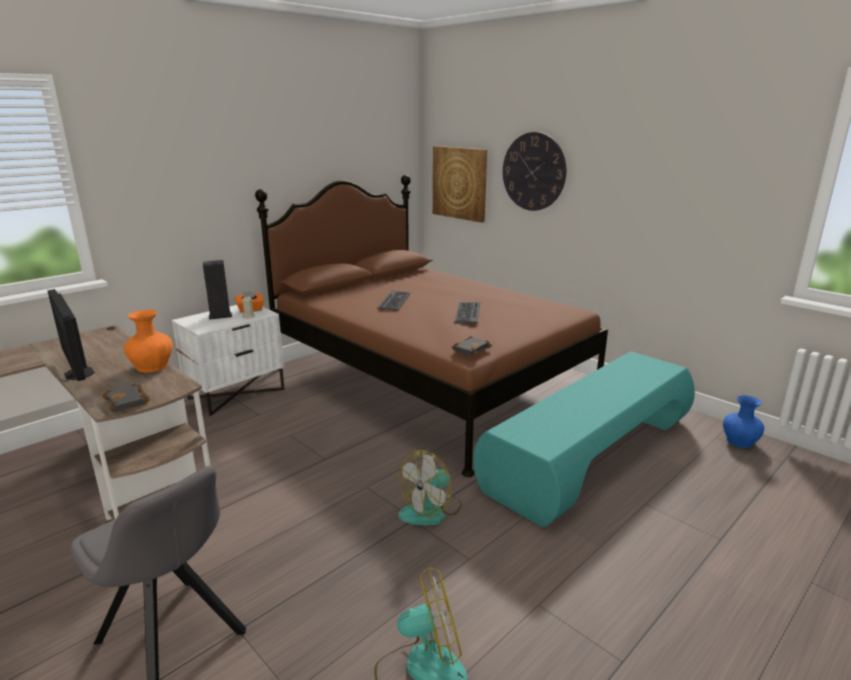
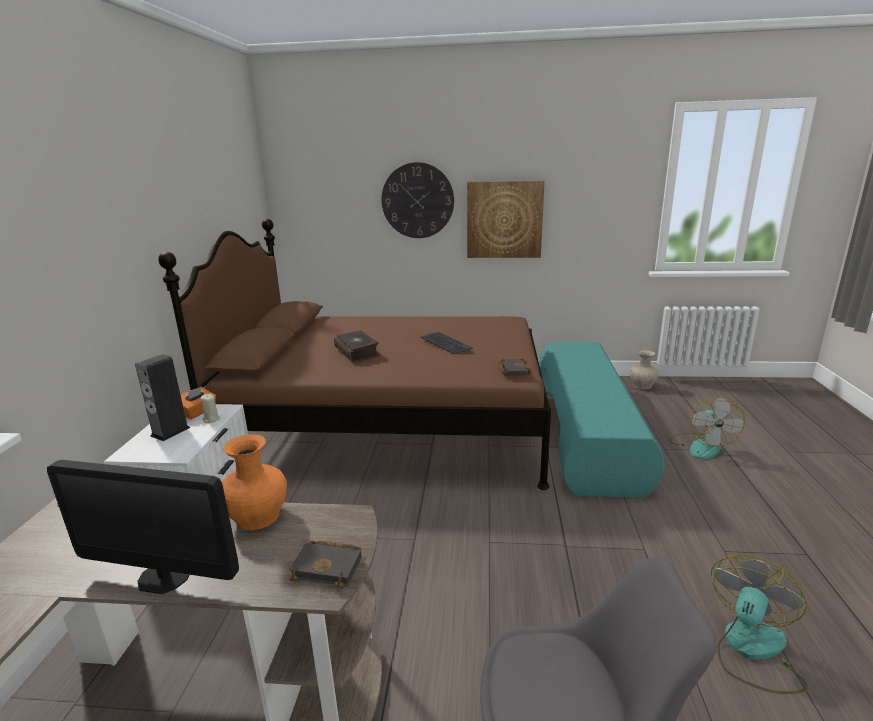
camera: 40 degrees left, 0 degrees up
keyboard [377,291,410,311] -> book [334,330,380,362]
fan [398,450,461,526] -> fan moved to [669,396,745,459]
picture [433,146,487,223] -> picture moved to [467,180,545,258]
blue vase [723,395,765,448] -> beige vase [629,350,659,390]

